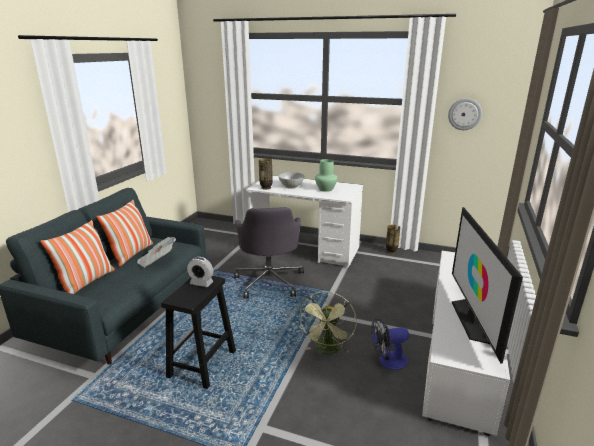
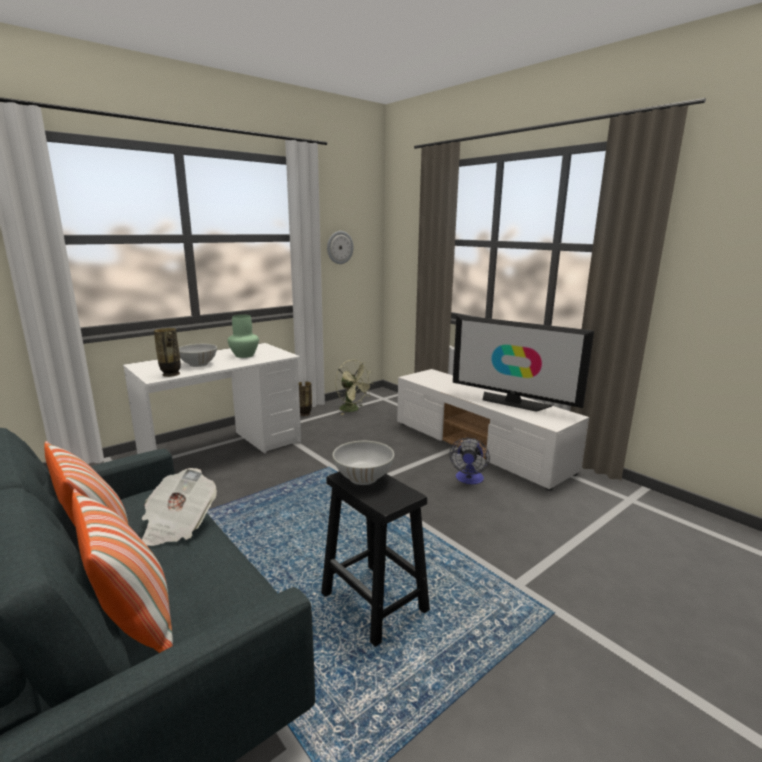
camera: 60 degrees left, 5 degrees down
alarm clock [187,257,213,287] -> white bowl [332,441,394,485]
grey office chair [234,207,304,299] -> none
green fan [299,291,357,354] -> green fan moved to [335,360,374,415]

